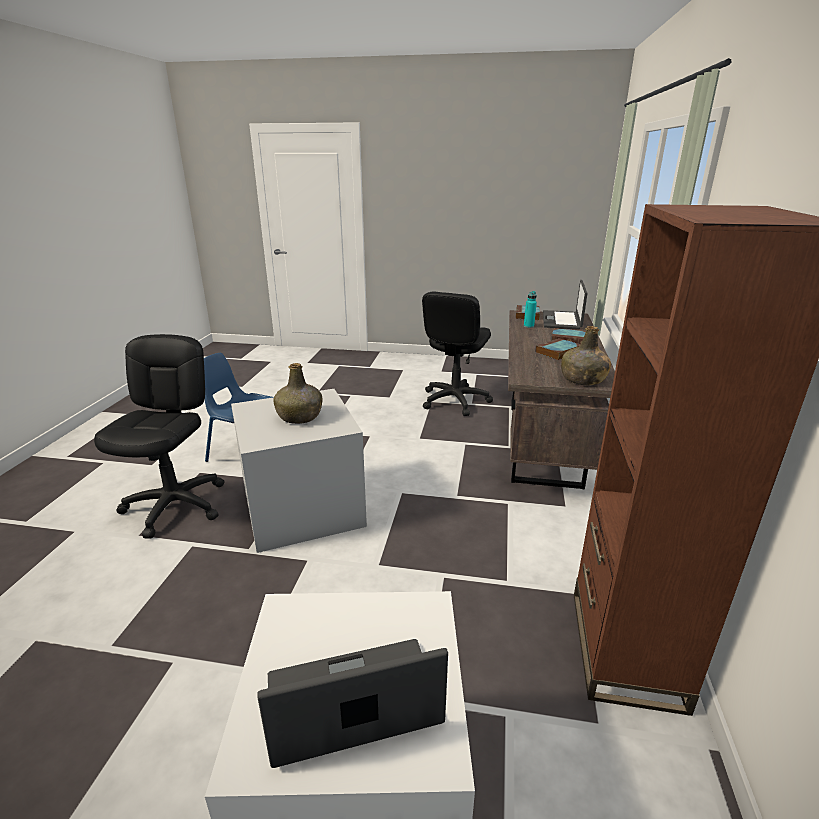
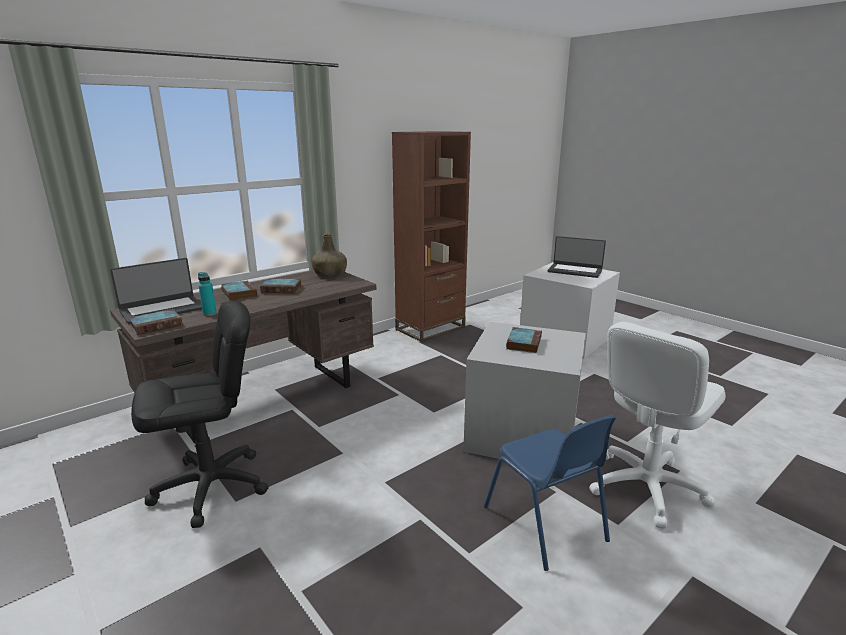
camera: 140 degrees left, 5 degrees down
black office chair [94,334,224,539] -> white office chair [589,322,726,529]
green bottle [273,363,323,424] -> book [506,327,542,353]

